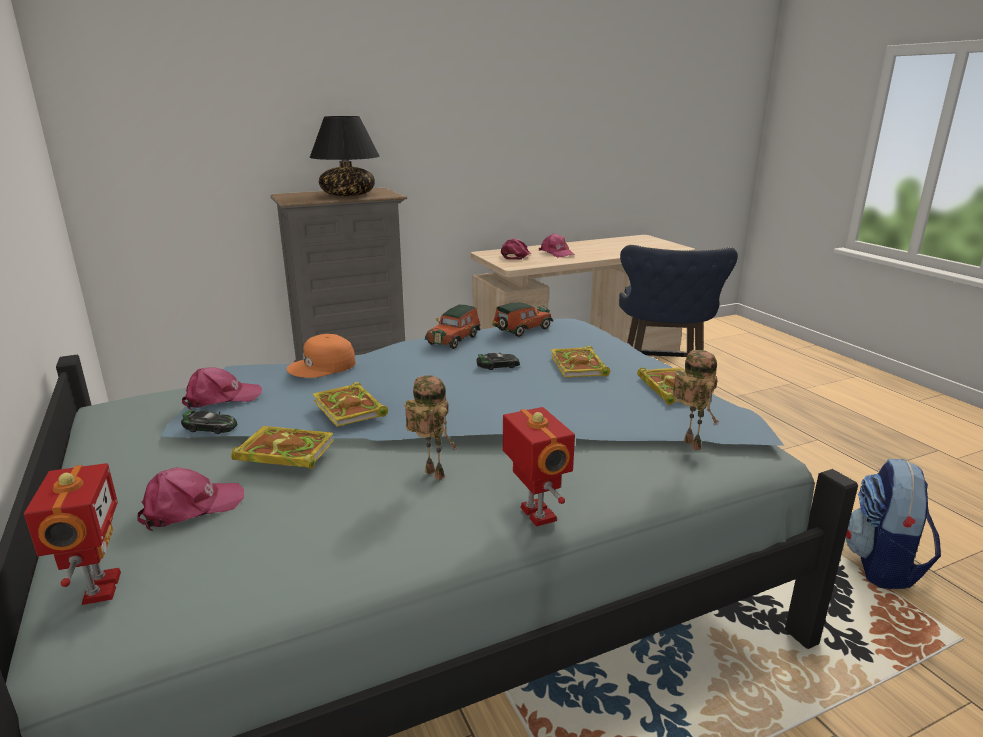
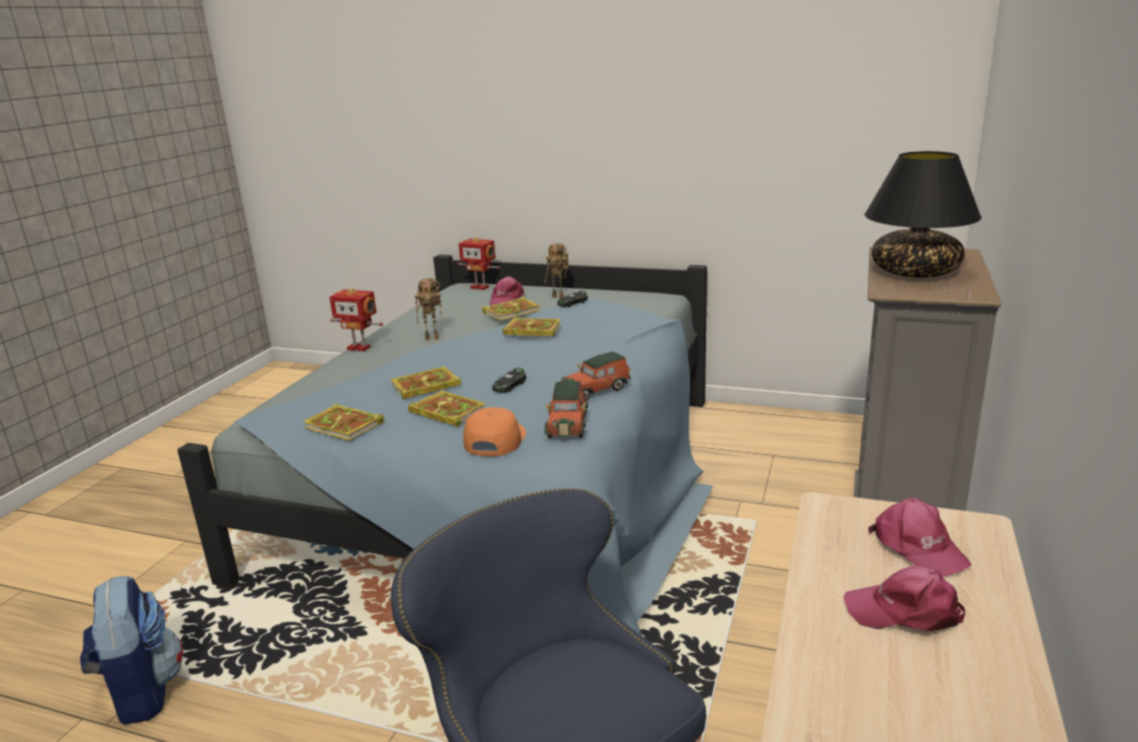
camera: 135 degrees right, 0 degrees up
pink cap [182,367,262,410] -> none
orange cap [286,334,356,378] -> orange cap moved to [463,407,526,456]
toy car [425,305,480,349] -> toy car turned 105 degrees counterclockwise [561,352,631,401]
toy robot [672,350,719,451] -> toy robot moved to [545,243,569,298]
none -> book [391,367,461,399]

